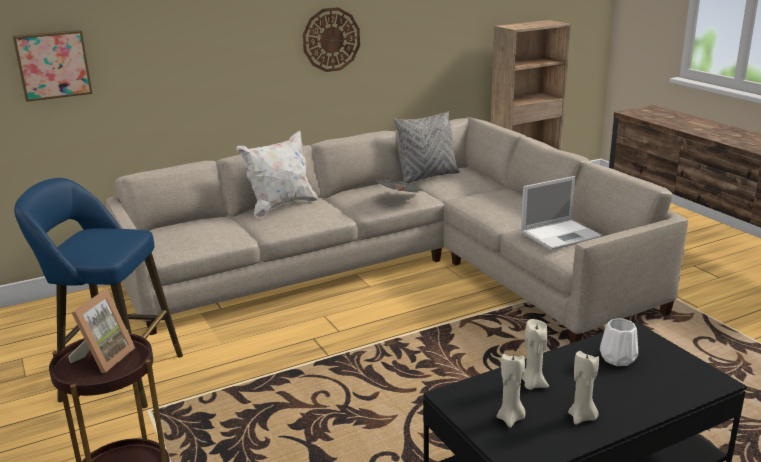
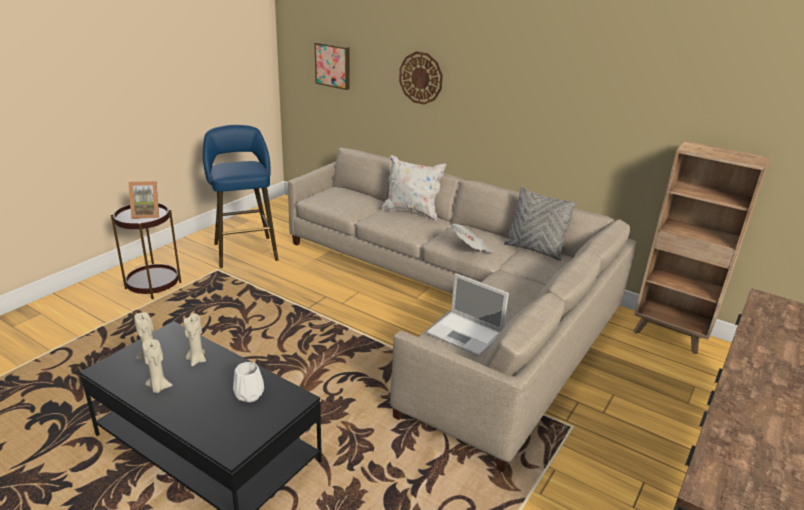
camera: 60 degrees right, 5 degrees up
wall clock [303,7,360,72] -> wall clock moved to [399,51,443,105]

